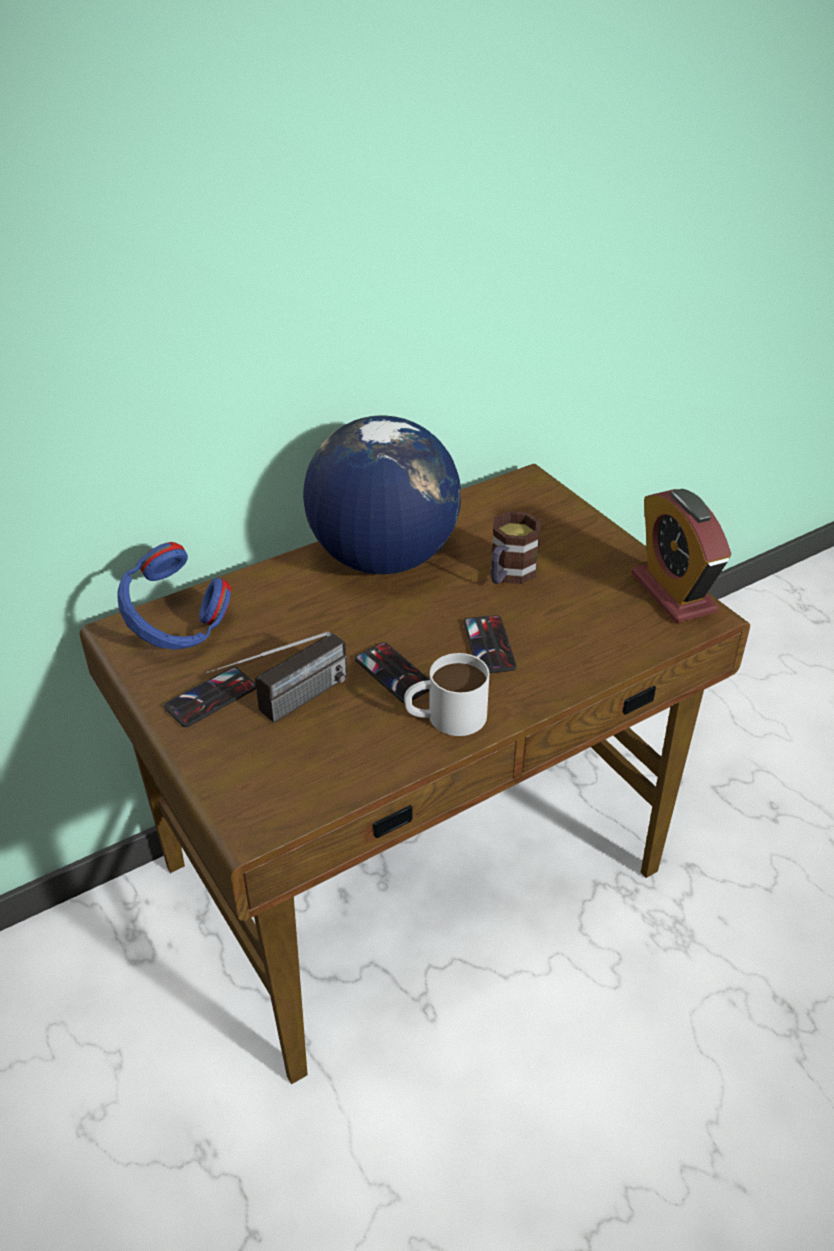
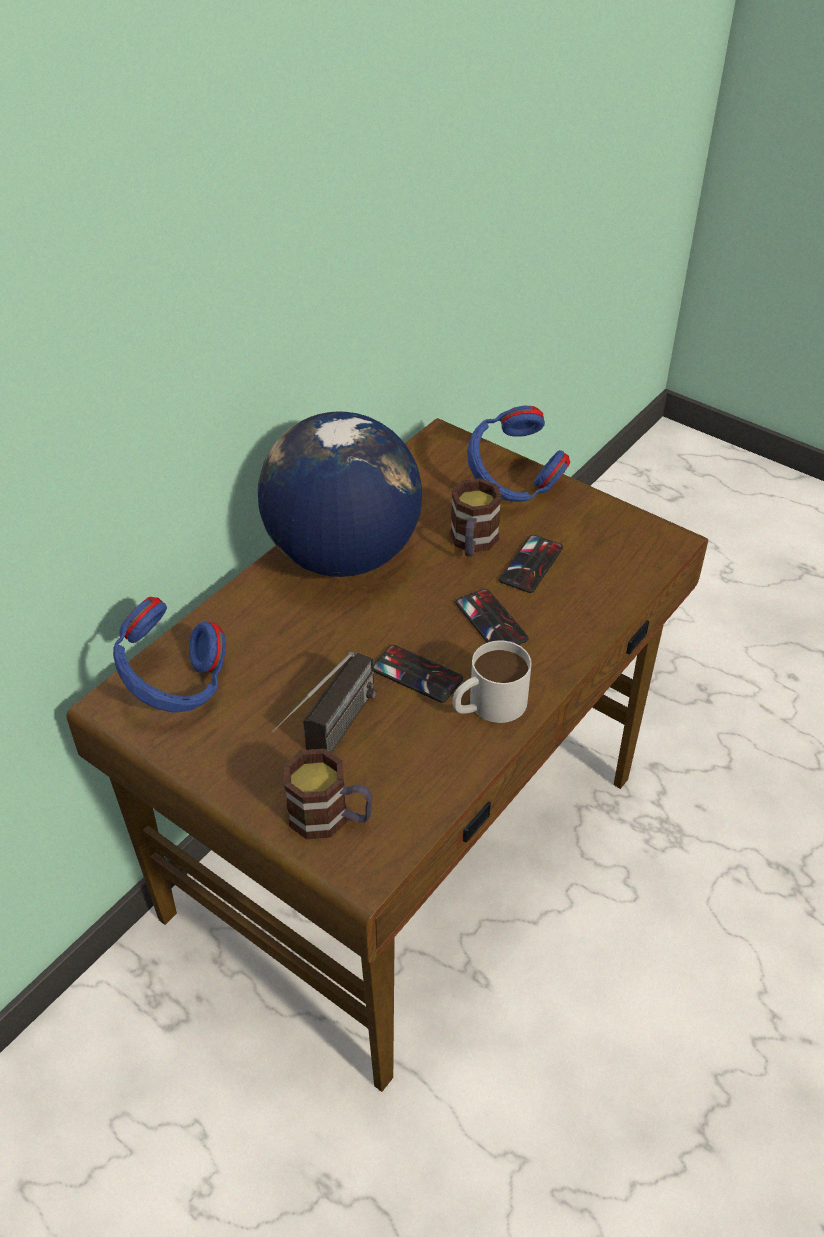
camera: 20 degrees left, 5 degrees up
phone [164,667,256,727] -> phone moved to [499,535,563,593]
alarm clock [632,489,731,623] -> none
none -> mug [284,749,372,839]
none -> blue headphones [467,406,570,502]

